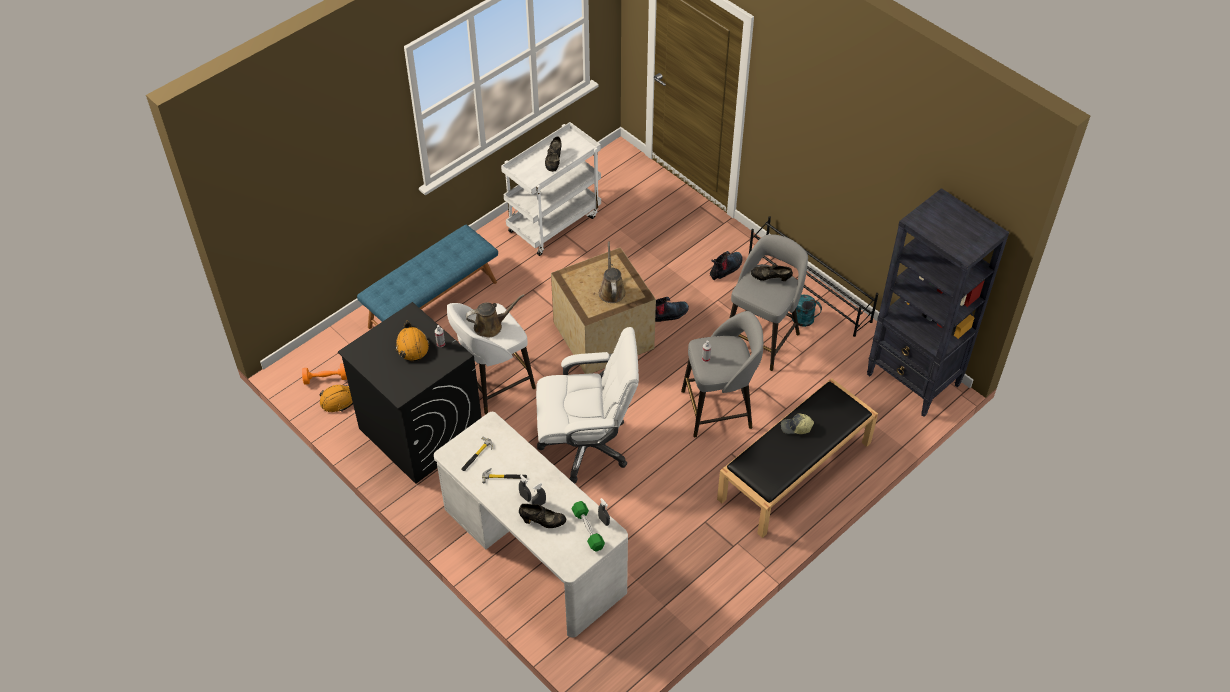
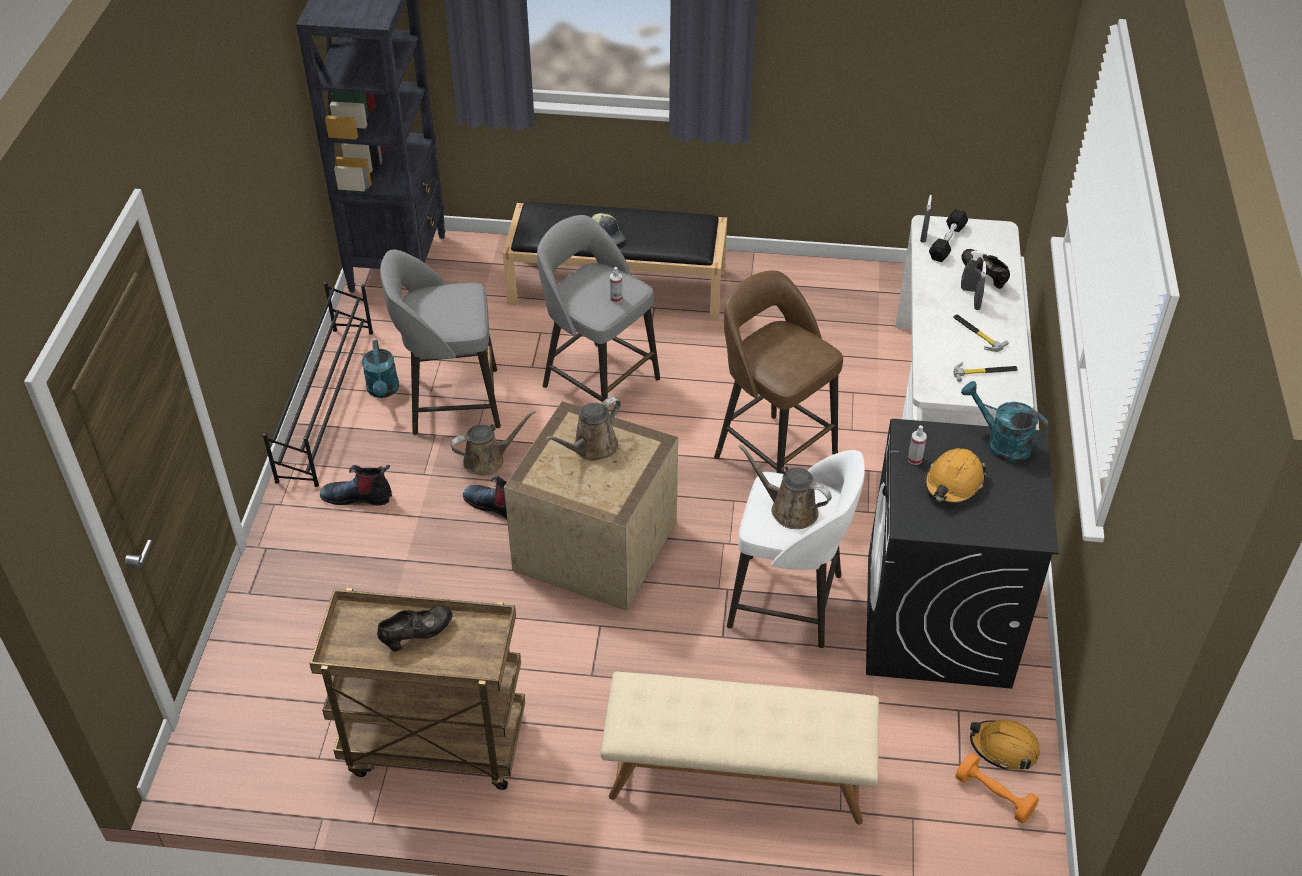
camera: 130 degrees left, 5 degrees down
blue bench [357,225,498,329] -> beige bench [600,672,879,825]
white cart [501,122,601,256] -> brown cart [309,587,525,790]
white office chair [536,327,639,483] -> brown stool [714,270,843,474]
green dumbbell [571,501,605,552] -> black dumbbell [929,209,968,262]
black shoe [751,265,793,281] -> none
none -> brown watering can [451,410,536,476]
none -> turquoise watering can [961,381,1049,463]

